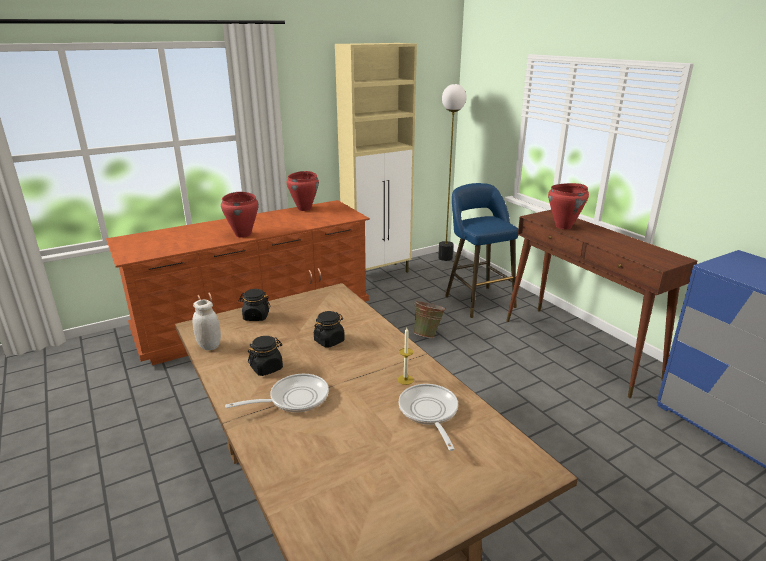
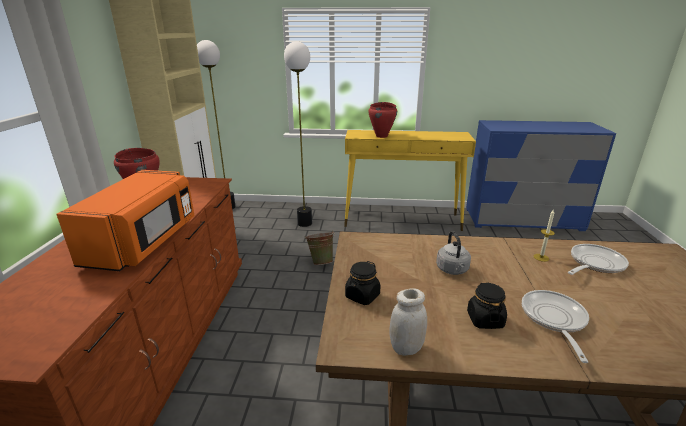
camera: 55 degrees left, 0 degrees up
red cooking pot [221,192,259,238] -> orange microwave [56,170,195,271]
black jar [314,311,345,348] -> grey kettle [436,231,471,275]
frying pan [399,384,458,451] -> frying pan turned 120 degrees clockwise [568,244,629,275]
blue stool [445,183,518,318] -> floor lamp [284,41,312,227]
brown console table [506,210,697,398] -> yellow console table [344,130,476,231]

